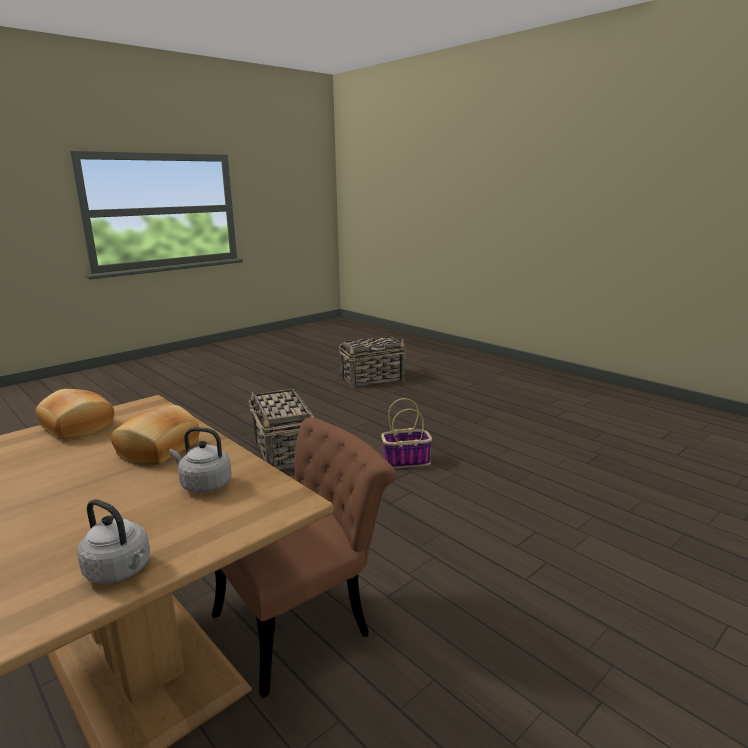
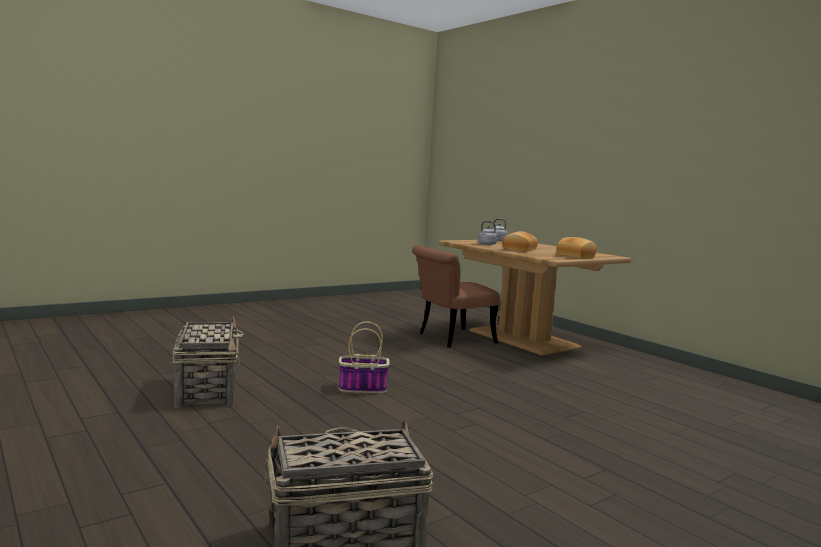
camera: 175 degrees left, 10 degrees down
basket [248,389,314,470] -> basket moved to [172,316,244,408]

